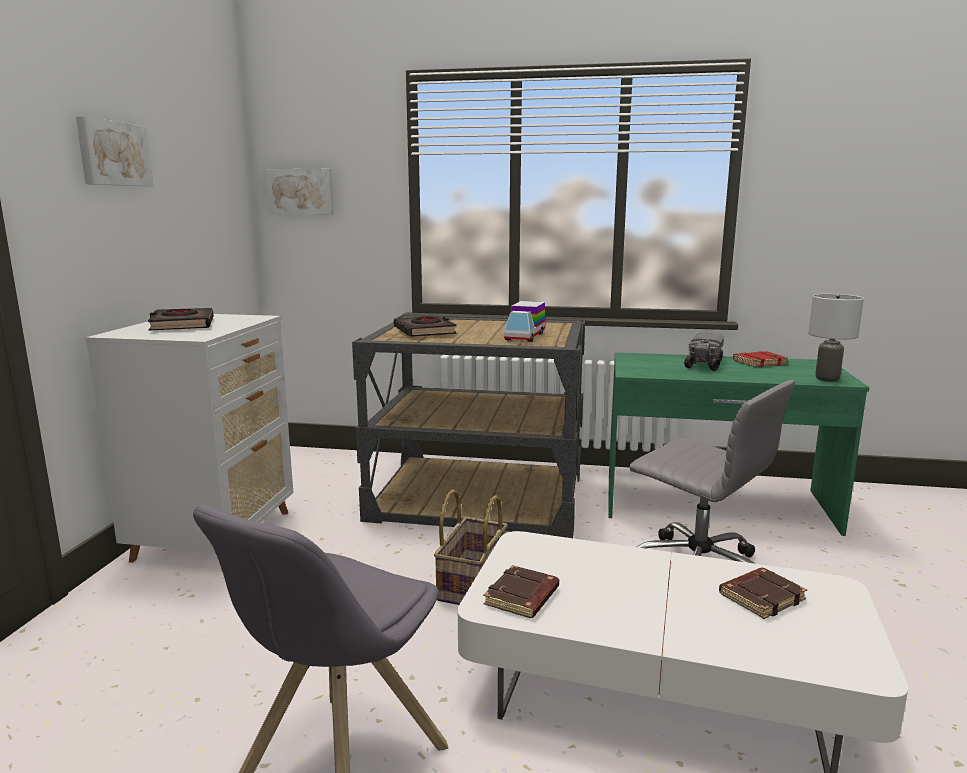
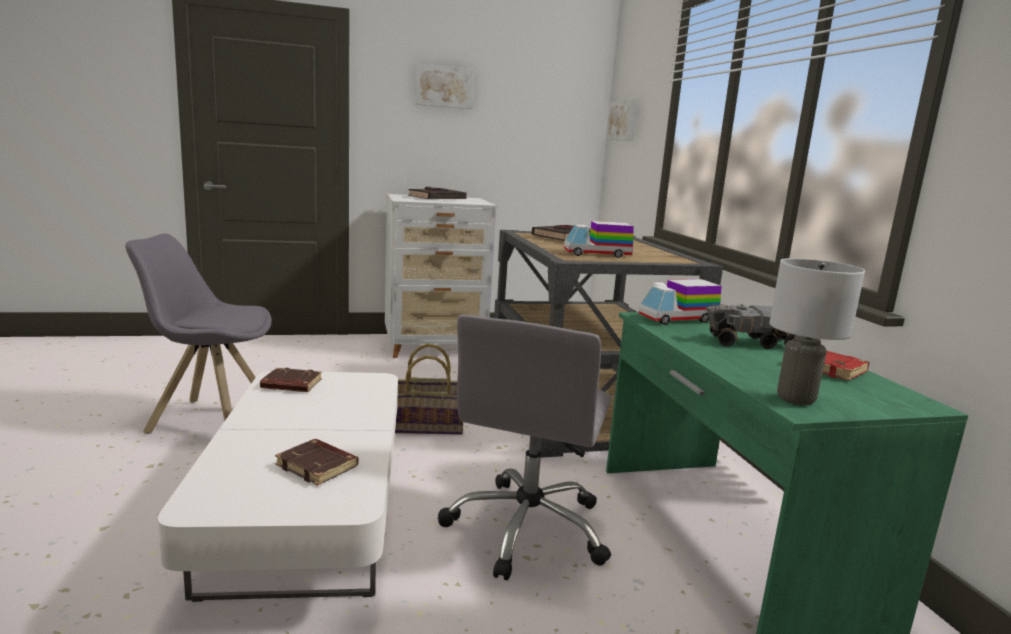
camera: 65 degrees right, 0 degrees up
none -> toy truck [638,279,722,325]

